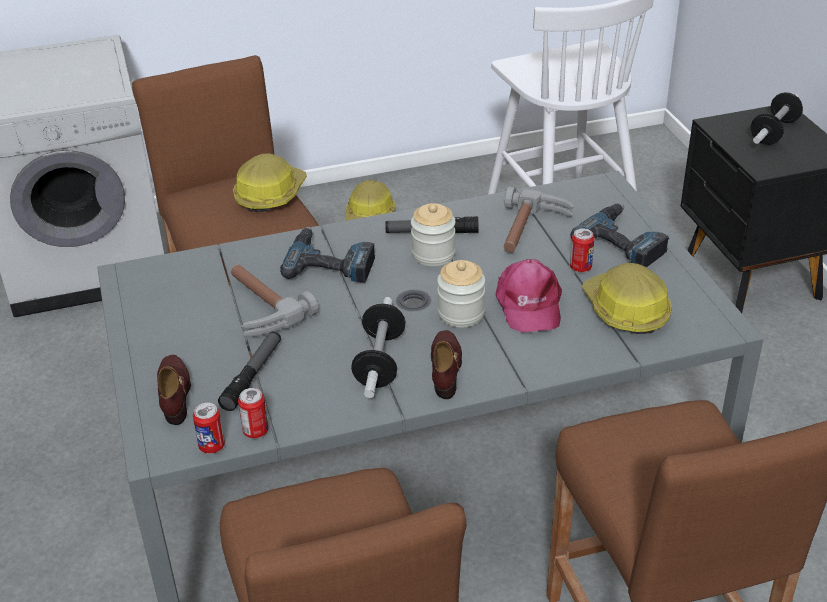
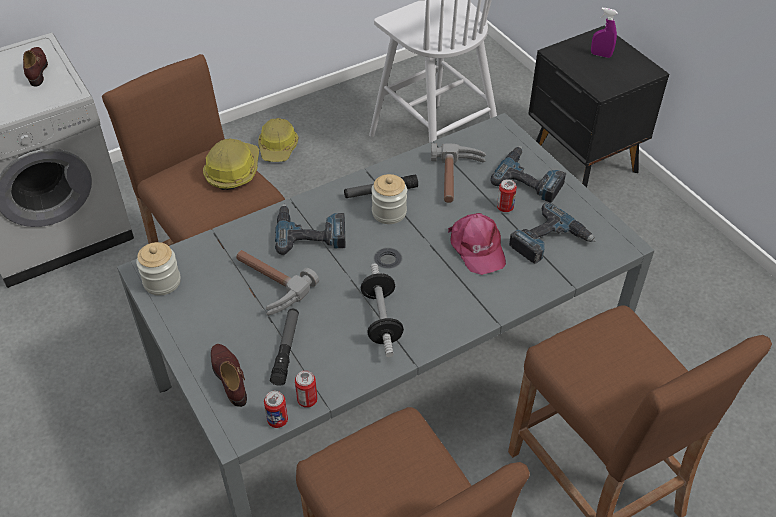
camera: 15 degrees left, 10 degrees up
brown shoe [431,330,462,399] -> brown shoe moved to [23,47,48,87]
jar [437,260,485,327] -> jar moved to [136,242,181,296]
hard hat [582,263,672,334] -> power drill [509,202,596,264]
dumbbell [751,92,803,145] -> purple spray bottle [591,8,618,58]

